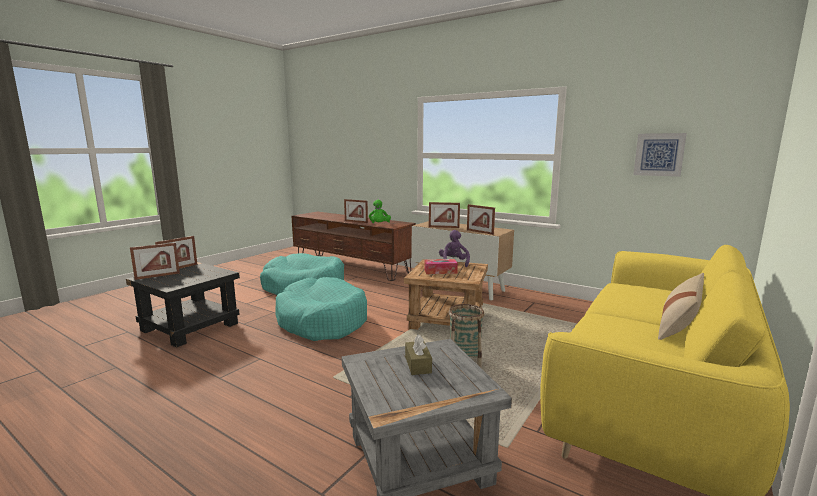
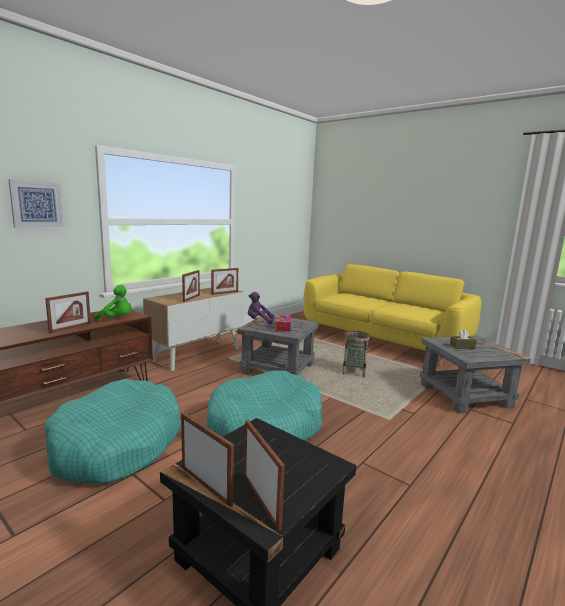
camera: 85 degrees left, 0 degrees up
brown side table [404,259,488,330] -> grey side table [237,314,319,375]
picture [633,133,687,177] -> picture moved to [9,179,64,228]
beige pillow [658,273,704,340] -> none

